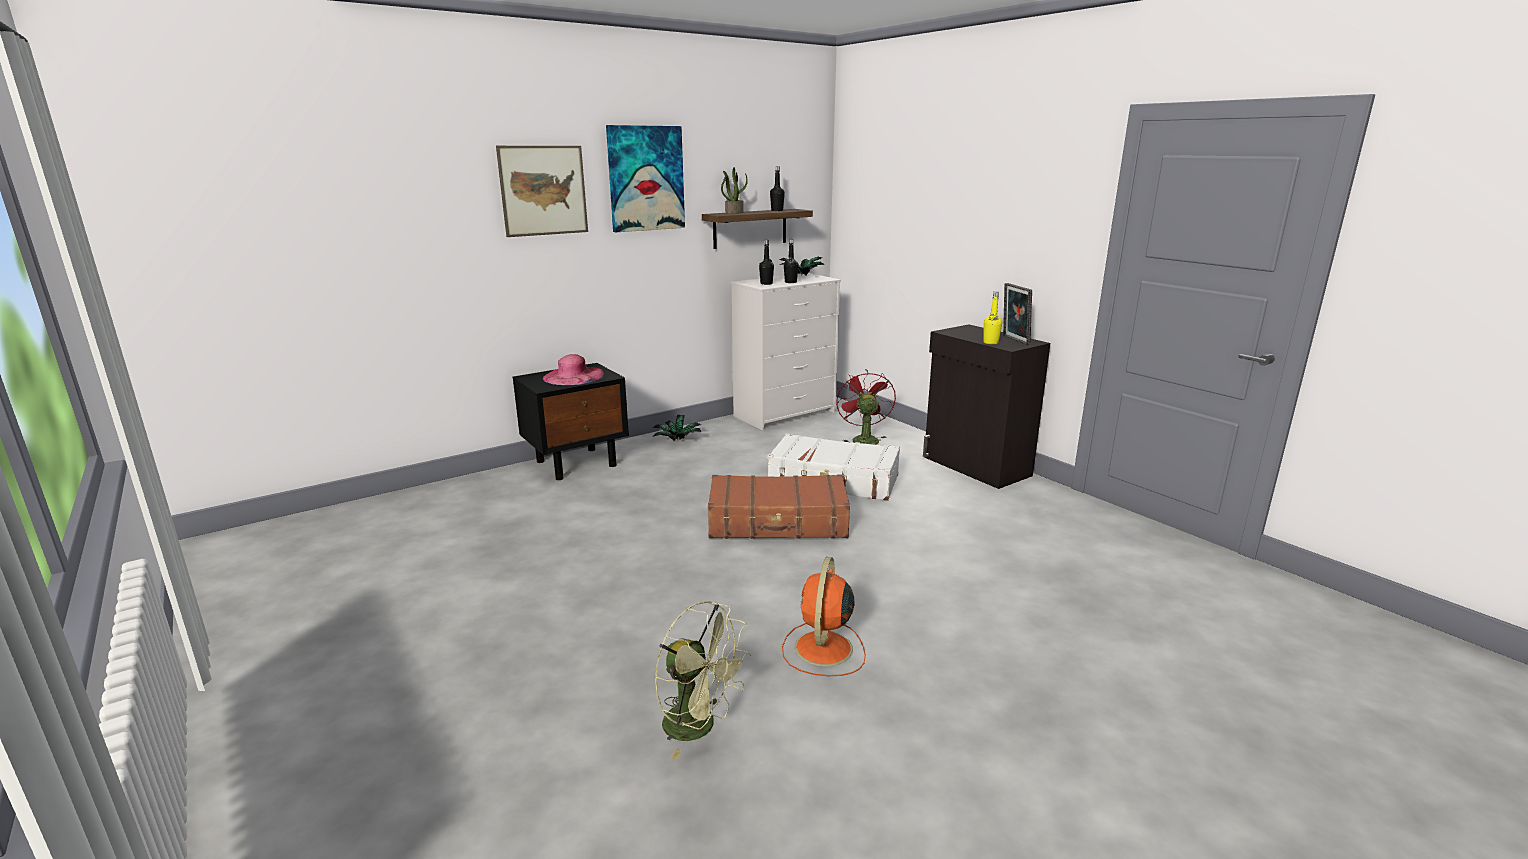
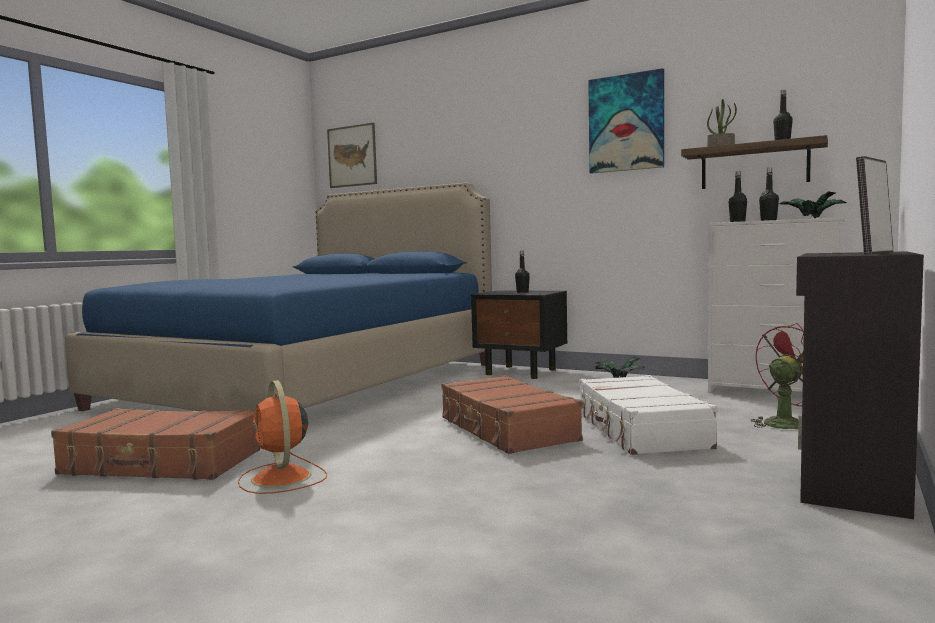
camera: 65 degrees right, 15 degrees down
picture [496,146,588,237] -> picture moved to [327,123,377,188]
pink hat [543,354,604,385] -> black bottle [515,251,530,293]
green fan [654,601,751,759] -> brown suitcase [51,408,260,480]
orange fan [782,557,866,676] -> orange fan turned 105 degrees counterclockwise [238,380,327,494]
yellow bottle [983,291,1002,344] -> none
none -> blue bed [65,183,492,411]

